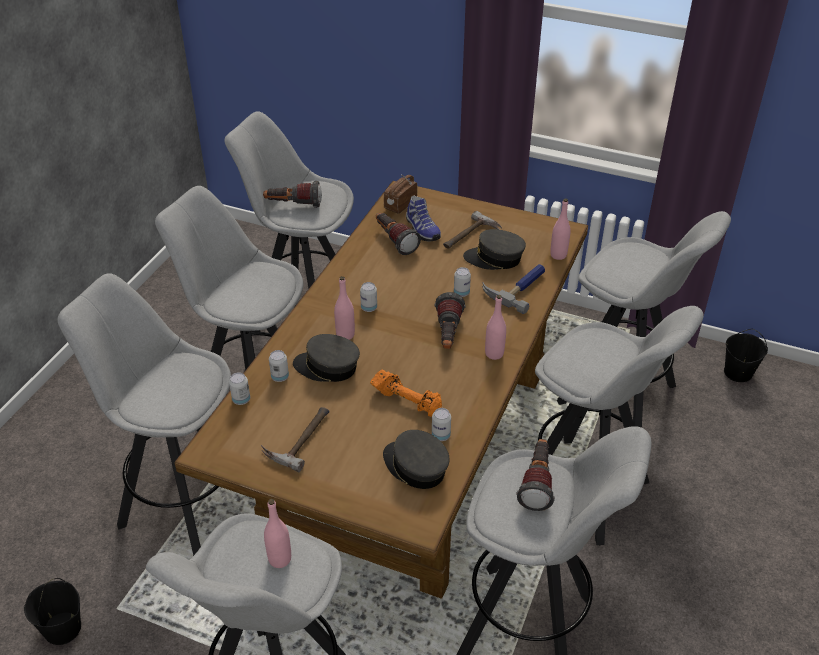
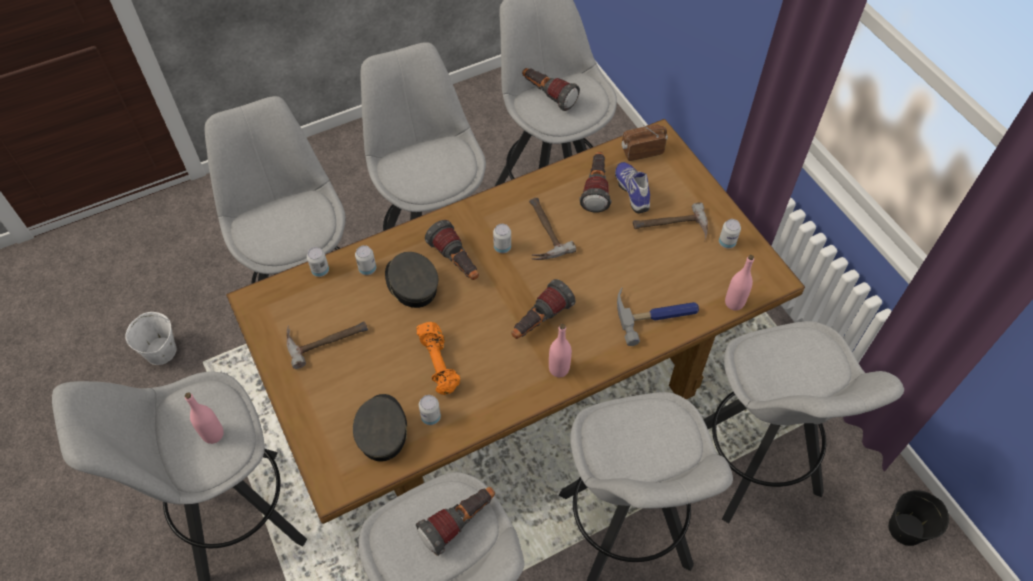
camera: 40 degrees right, 15 degrees up
black bucket [24,578,81,645] -> white bucket [125,312,177,365]
pink bottle [334,276,355,340] -> flashlight [425,220,479,280]
shoe [406,196,441,241] -> shoe turned 150 degrees clockwise [615,162,650,213]
can [454,267,471,297] -> can moved to [719,219,741,249]
grey cap [463,229,526,270] -> none
none -> hammer [529,198,576,260]

